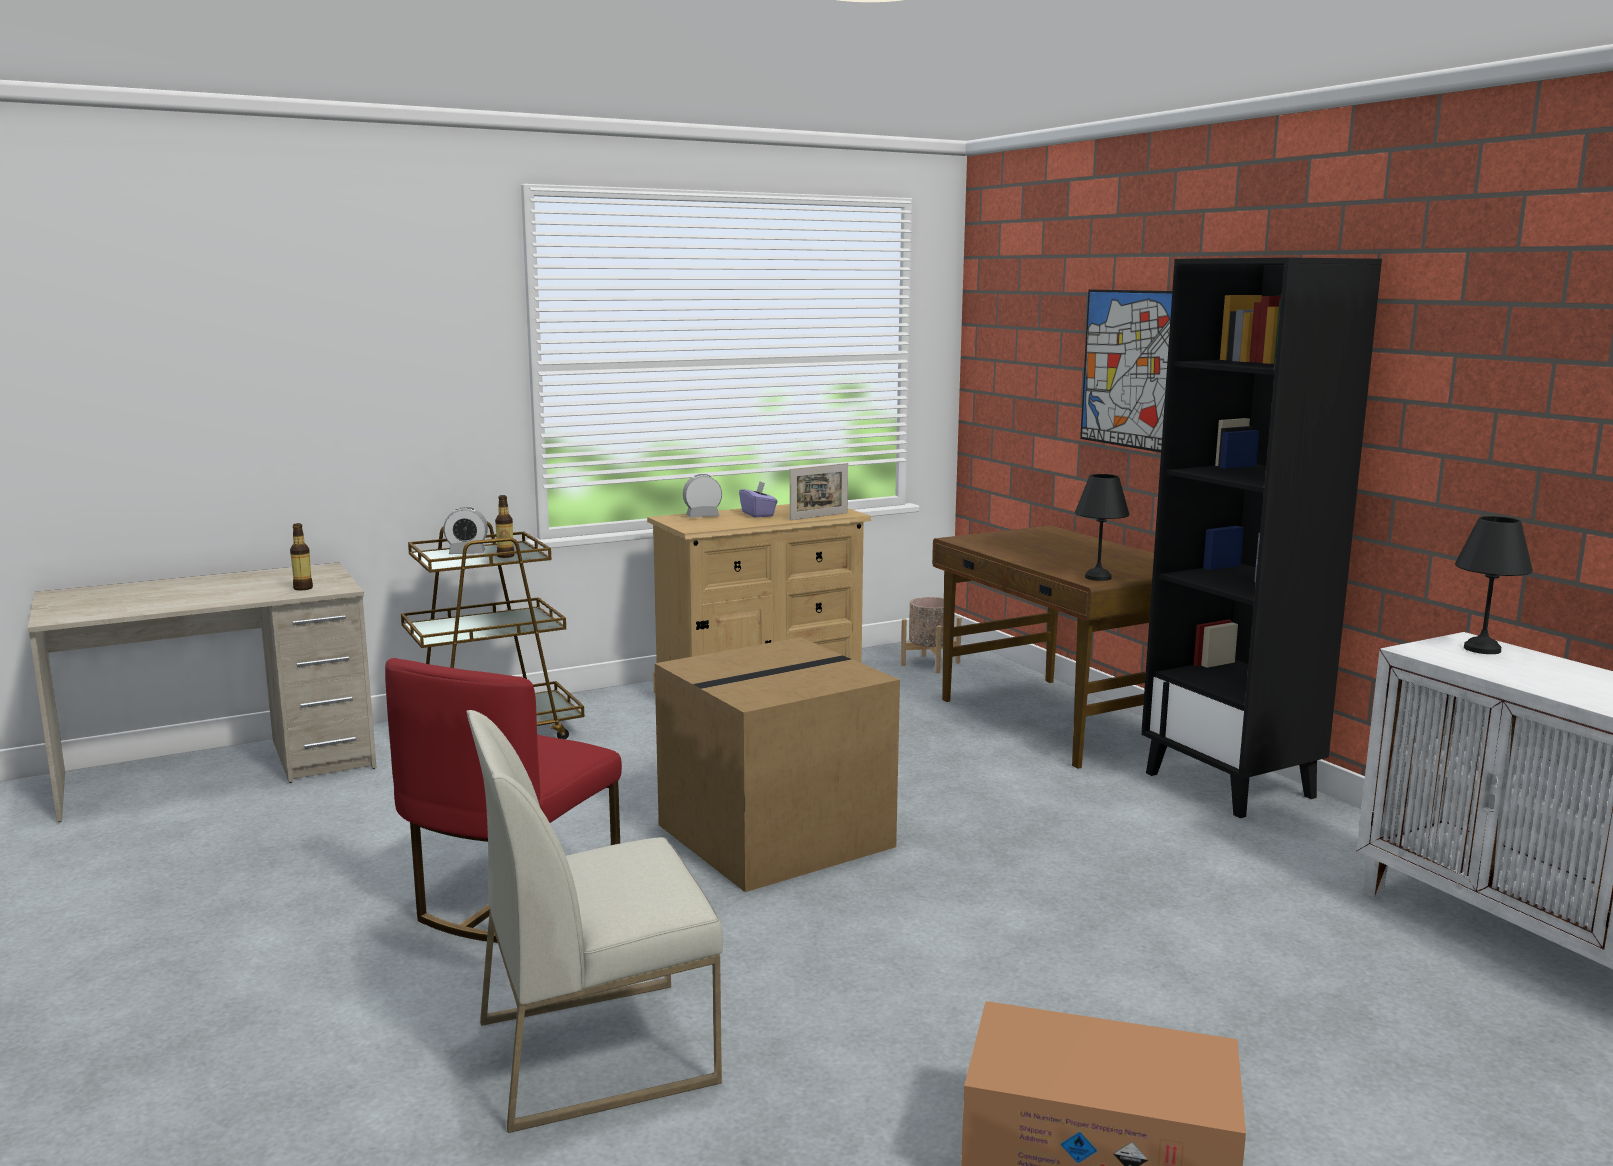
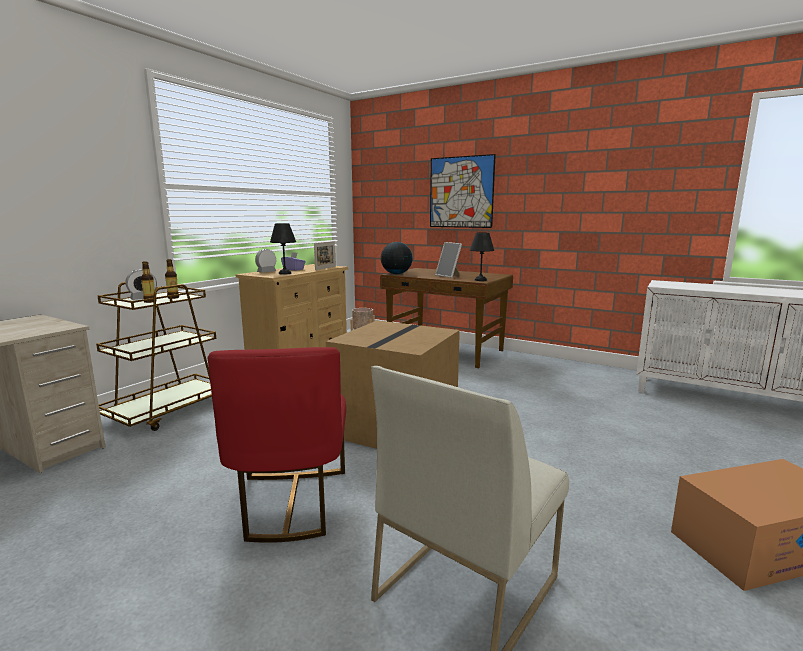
camera: 30 degrees left, 0 degrees up
bottle [290,523,313,590] -> bottle moved to [141,261,155,303]
black bookcase [1141,257,1382,818] -> none
black table lamp [1455,516,1533,654] -> black table lamp moved to [270,223,296,275]
none -> globe [381,242,413,274]
none -> picture frame [435,242,462,278]

